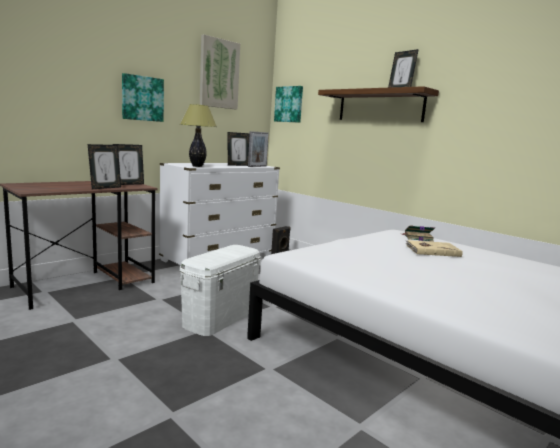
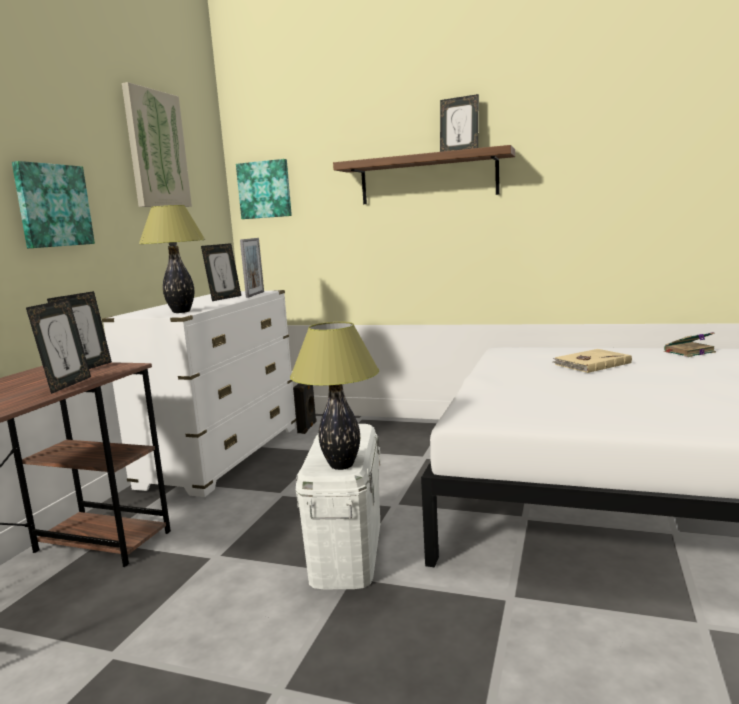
camera: 25 degrees left, 0 degrees up
book [401,225,435,242] -> book moved to [663,332,716,357]
none -> table lamp [290,322,379,470]

